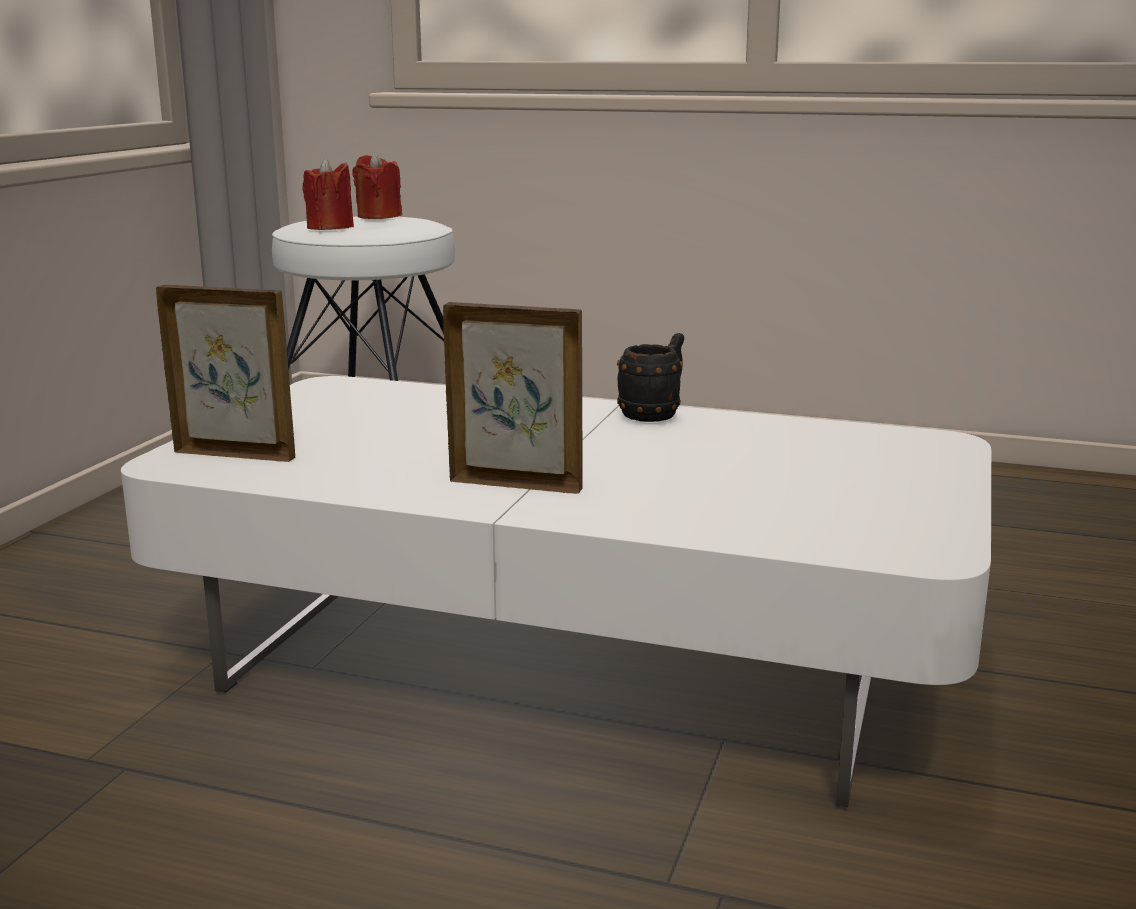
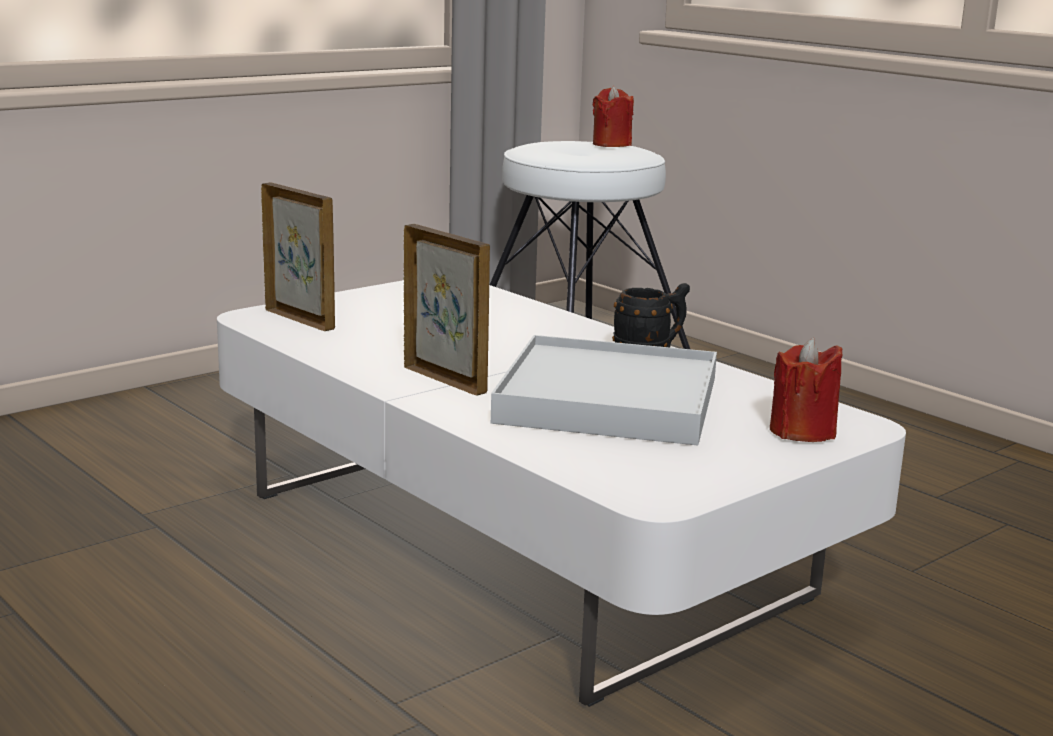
camera: 30 degrees right, 0 degrees up
red candle [302,158,354,230] -> red candle moved to [770,338,842,442]
none -> white tray [491,335,717,445]

